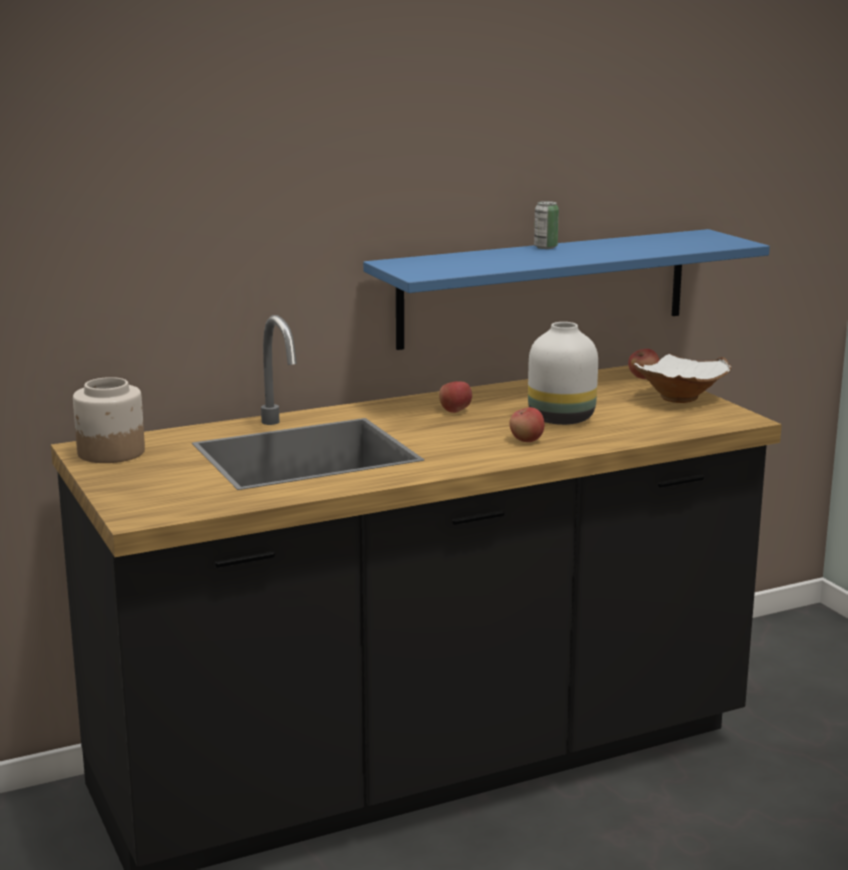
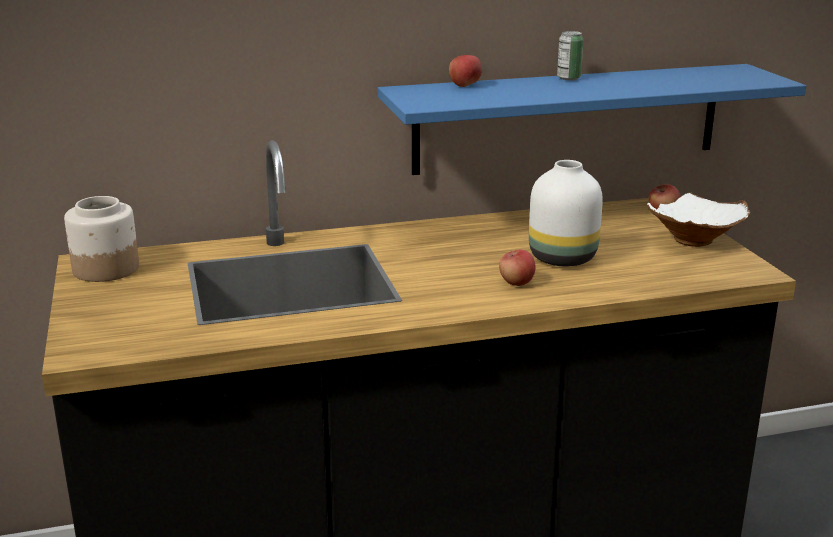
camera: 10 degrees right, 5 degrees up
apple [439,381,472,413] -> apple moved to [449,55,482,87]

